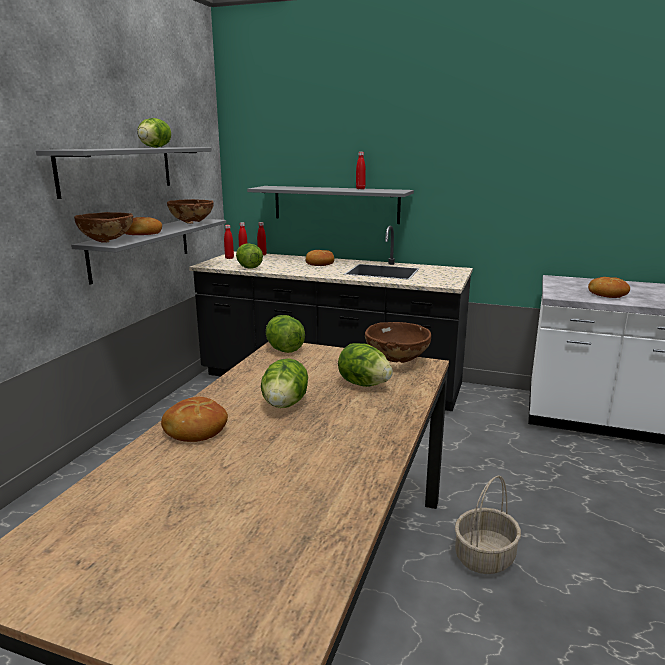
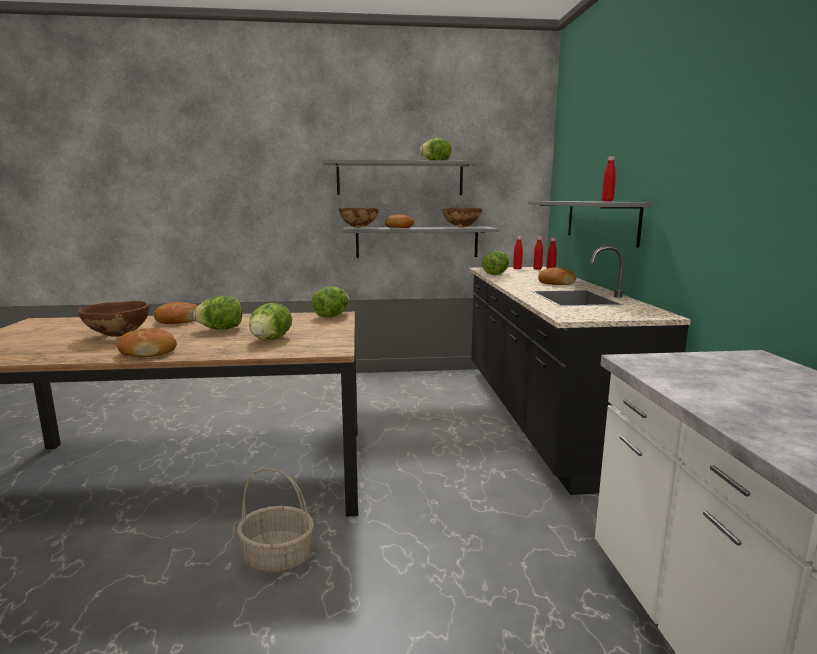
camera: 65 degrees right, 5 degrees down
brown bowl [365,322,431,363] -> brown bowl moved to [78,301,149,337]
bread [588,277,630,298] -> bread moved to [117,328,177,357]

